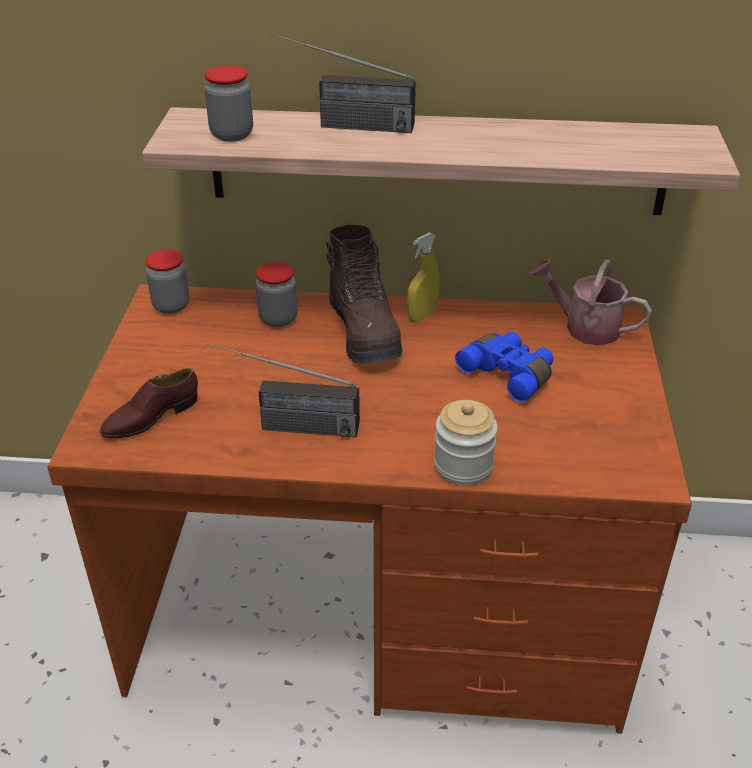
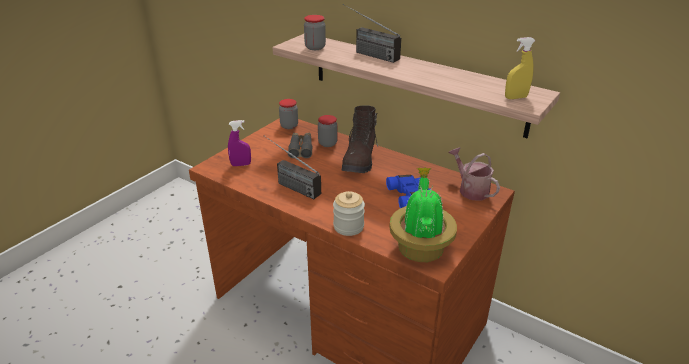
camera: 30 degrees right, 5 degrees down
brown shoe [100,368,198,438] -> purple spray bottle [228,120,251,166]
yellow spray bottle [407,233,439,323] -> yellow spray bottle moved to [505,37,536,99]
none -> grey binoculars [288,132,313,158]
none -> potted plant [389,168,457,262]

